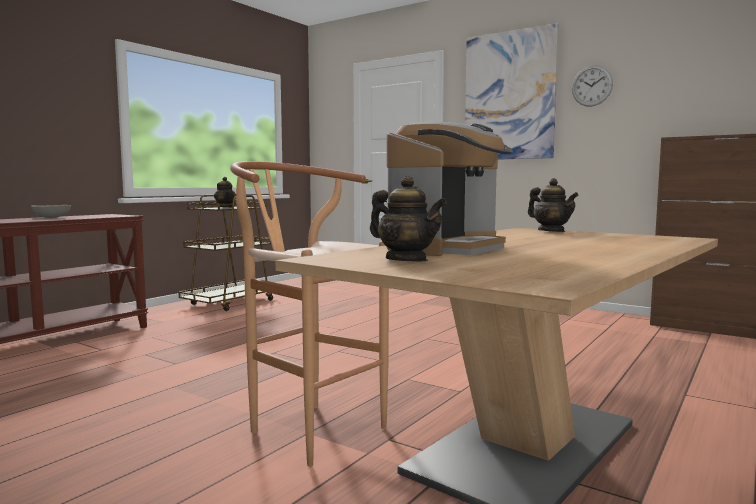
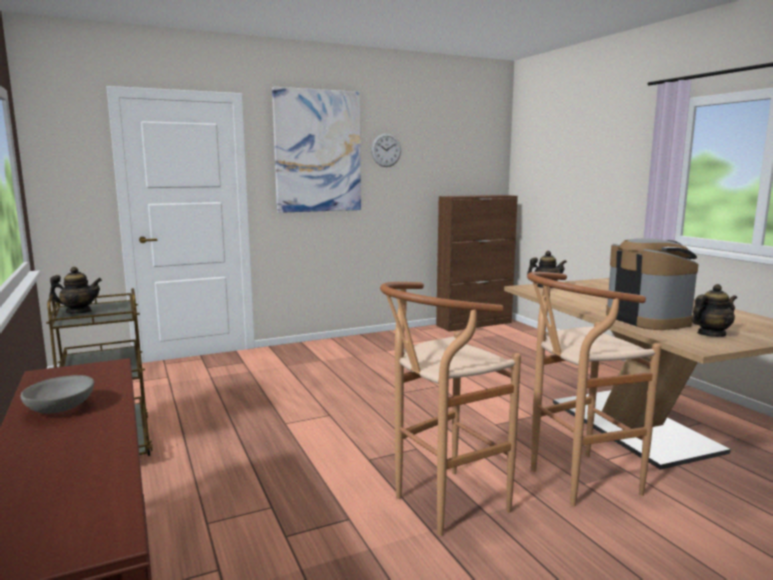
camera: 60 degrees left, 5 degrees up
none -> brown stool [380,282,521,536]

